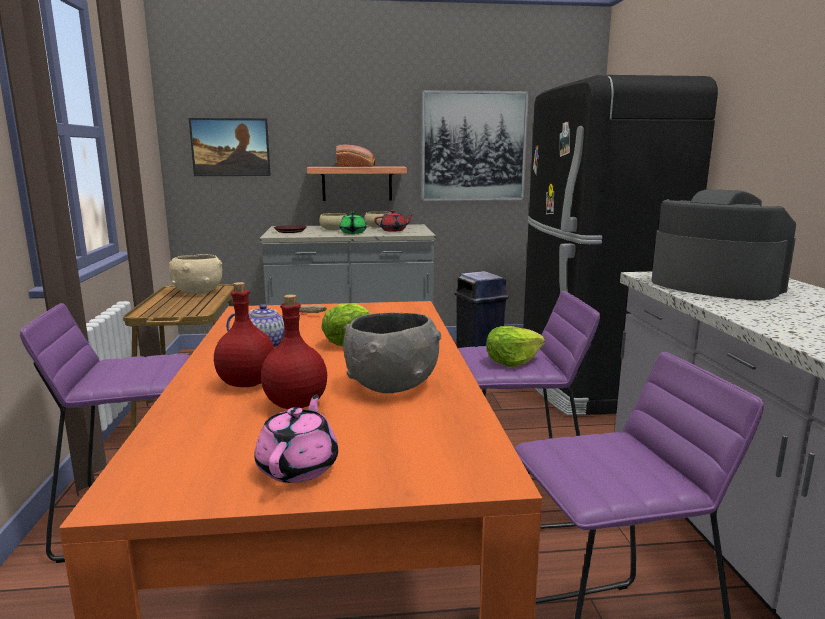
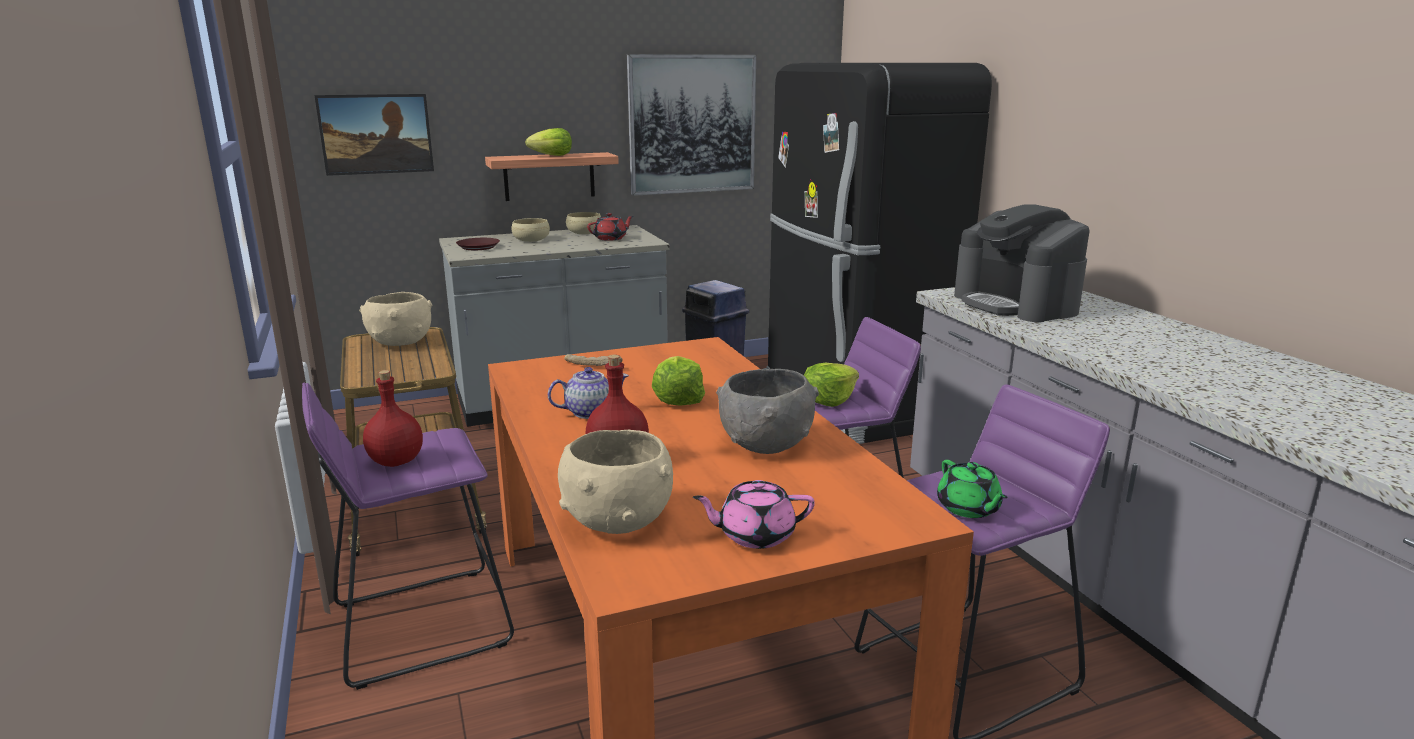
camera: 15 degrees left, 5 degrees up
pink teapot [255,394,338,483] -> pink teapot turned 90 degrees counterclockwise [693,480,815,549]
red bottle [261,294,327,409] -> red bottle moved to [363,370,423,467]
bread [336,144,375,167] -> lettuce [525,128,572,156]
green teapot [340,212,366,234] -> green teapot moved to [937,460,1008,518]
coffee machine [651,189,796,300] -> coffee machine turned 150 degrees counterclockwise [954,204,1090,322]
none -> beige bowl [558,430,673,534]

